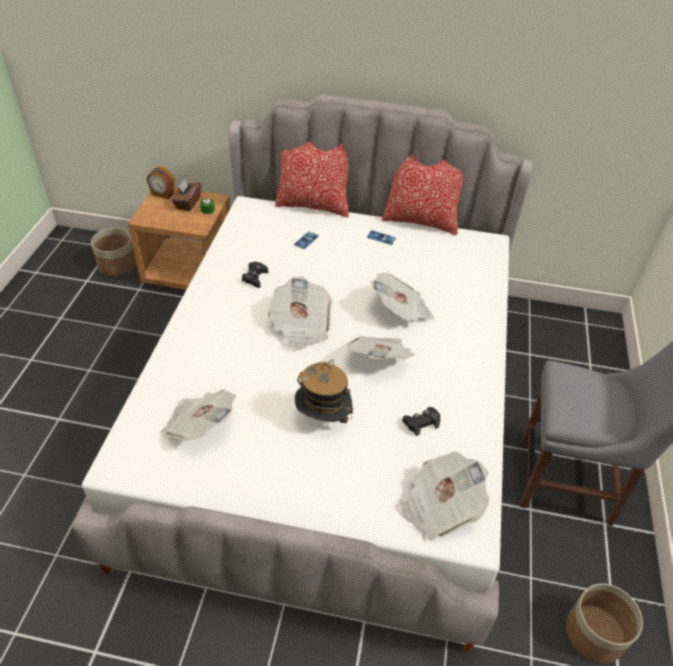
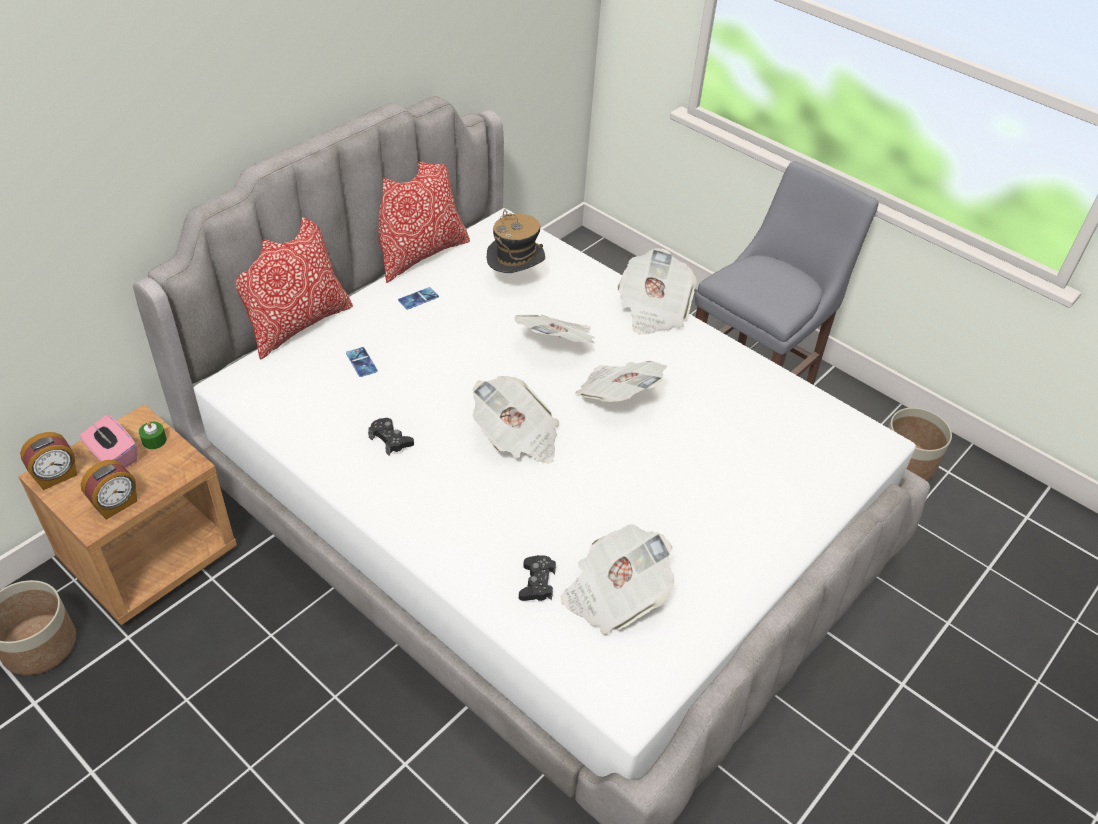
camera: 60 degrees left, 0 degrees up
brown tissue box [171,179,201,211] -> pink tissue box [80,415,137,467]
hat [295,359,353,423] -> hat moved to [487,209,545,273]
newspaper [396,452,489,541] -> newspaper moved to [618,248,697,334]
black game controller [402,407,440,436] -> black game controller moved to [519,555,556,601]
none -> alarm clock [81,460,137,520]

